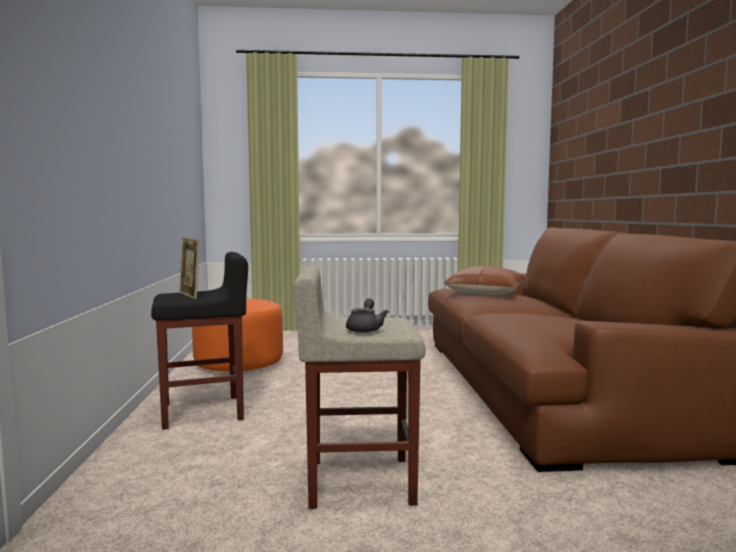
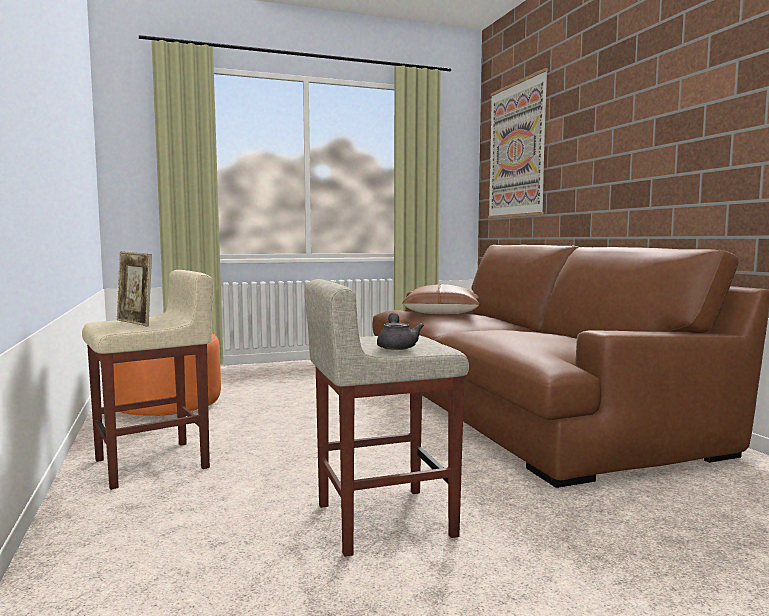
camera: 15 degrees left, 0 degrees up
black stool [151,252,248,430] -> beige stool [82,270,214,490]
none -> picture [488,68,548,219]

